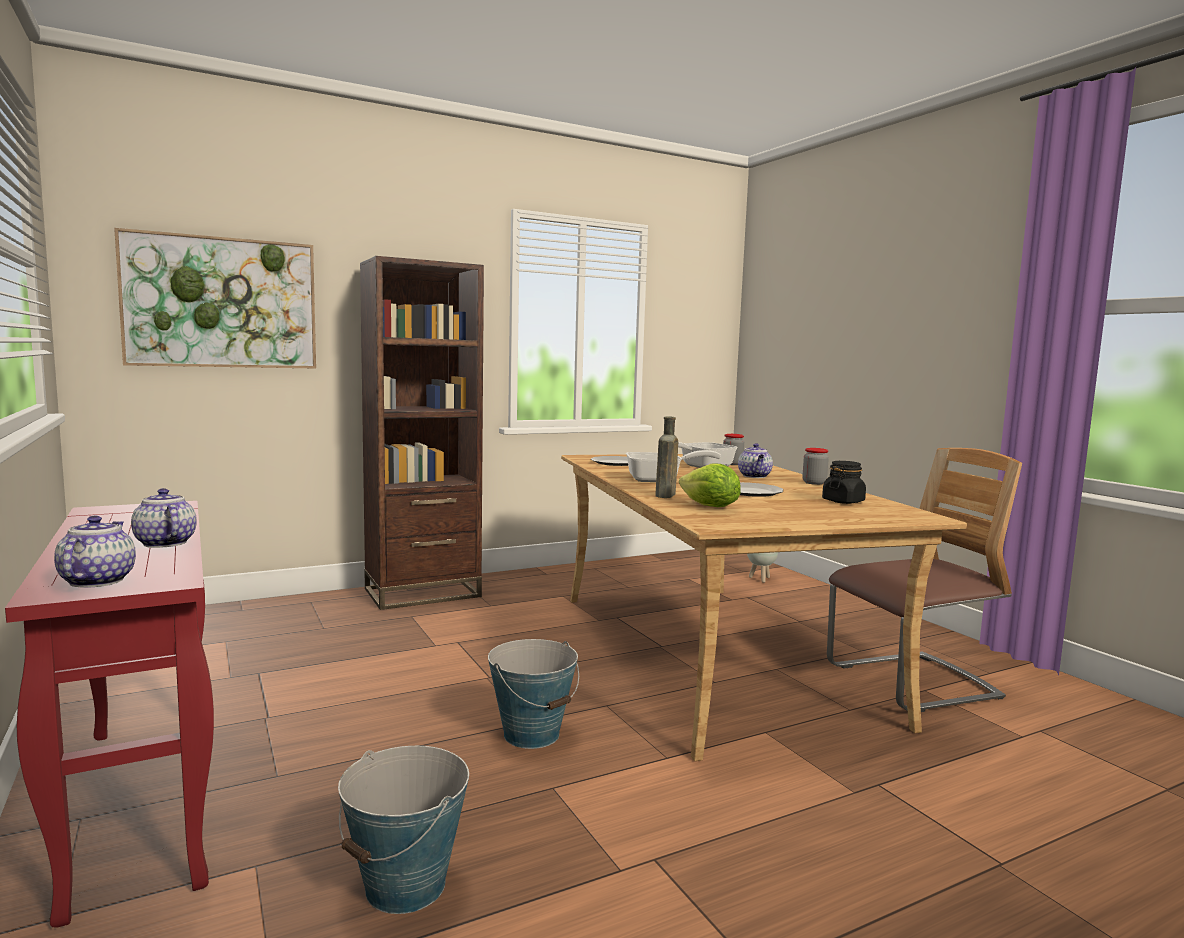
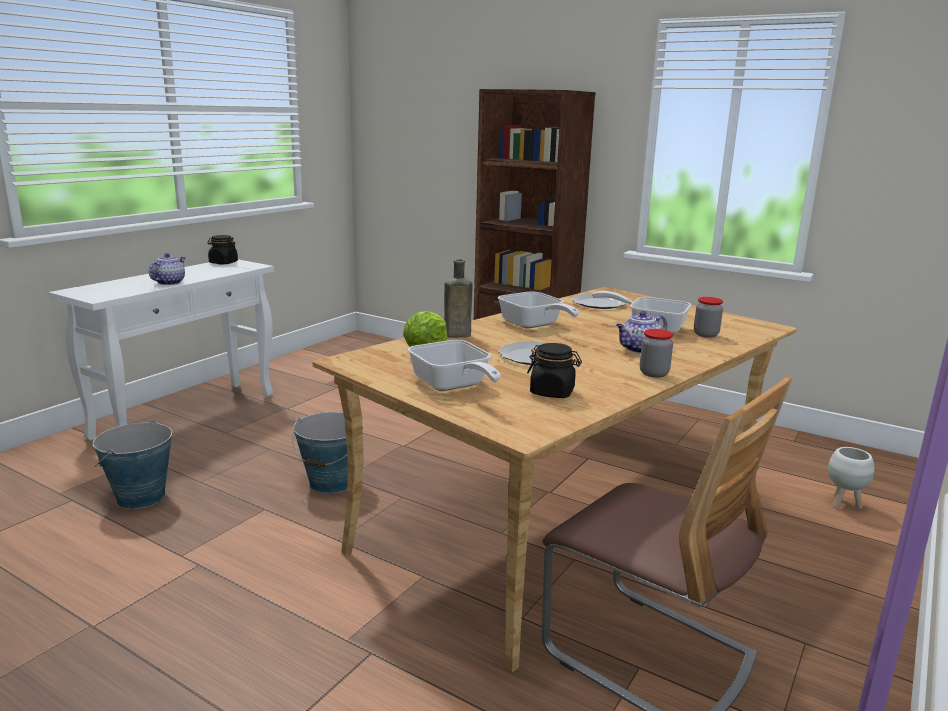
camera: 60 degrees right, 10 degrees up
red console table [5,501,214,928] -> white console table [48,259,274,440]
teapot [54,516,136,588] -> none
picture [114,228,316,369] -> none
none -> black jar [208,235,238,264]
none -> frying pan [408,340,501,391]

